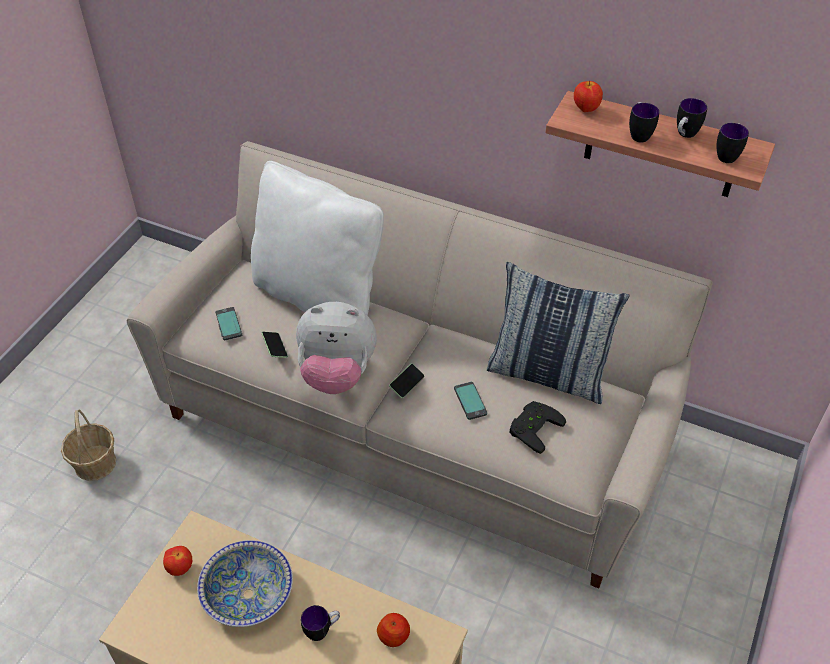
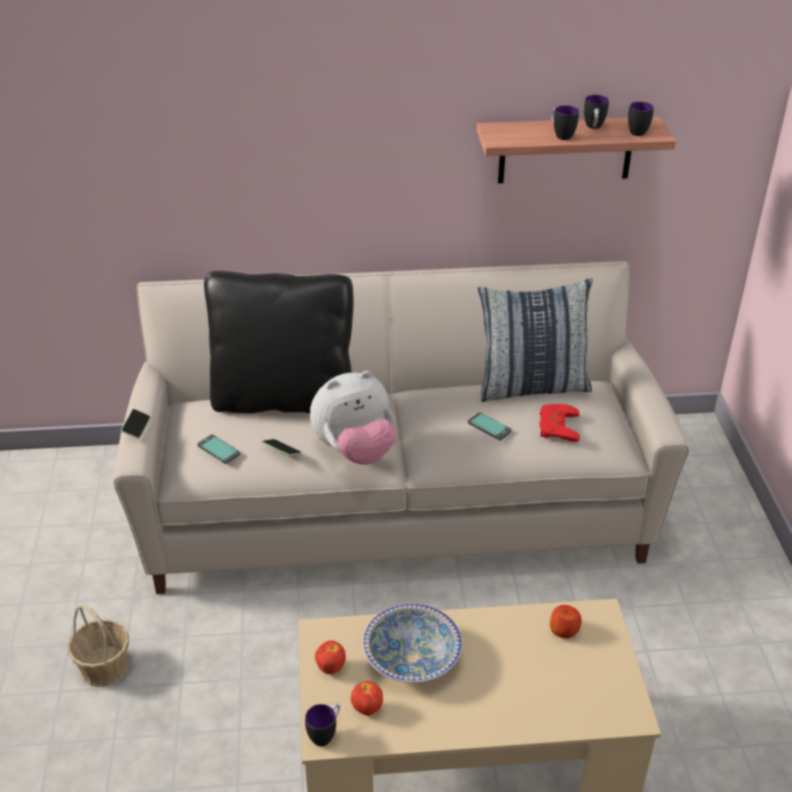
camera: 30 degrees left, 10 degrees down
white pillow [251,161,384,316] -> black pillow [204,271,353,414]
mug [301,605,340,641] -> mug moved to [305,703,340,746]
phone [389,364,424,398] -> phone moved to [121,409,150,439]
black game controller [509,401,566,454] -> red game controller [539,404,580,442]
apple [574,81,603,112] -> apple moved to [351,681,383,716]

